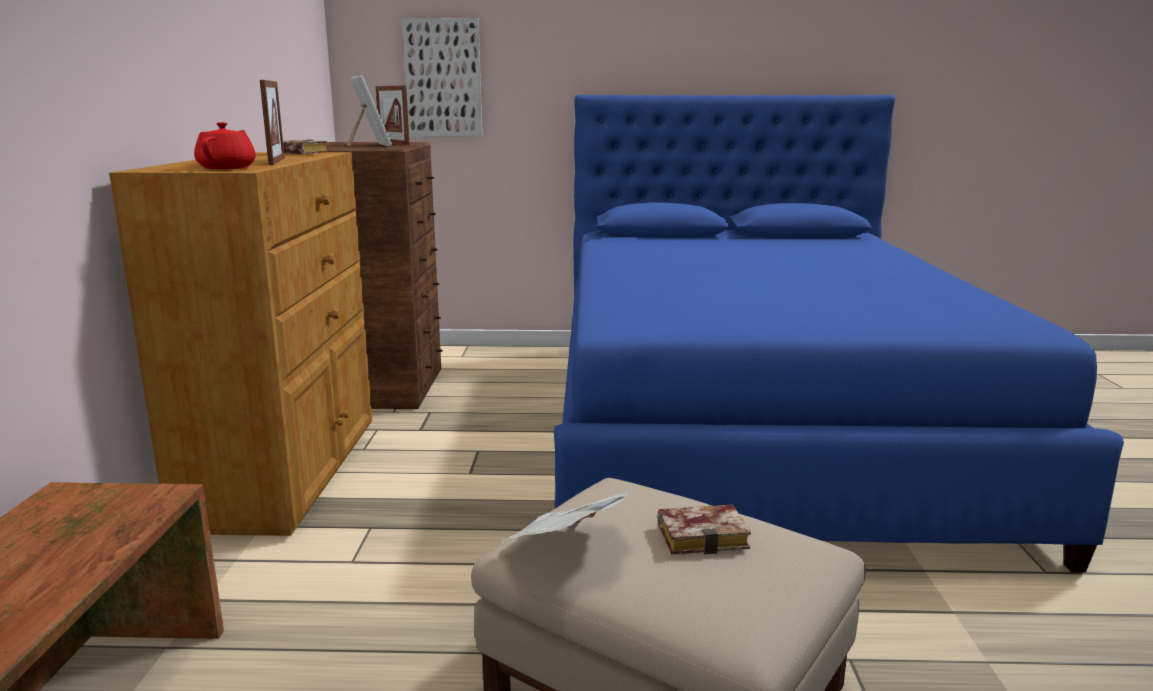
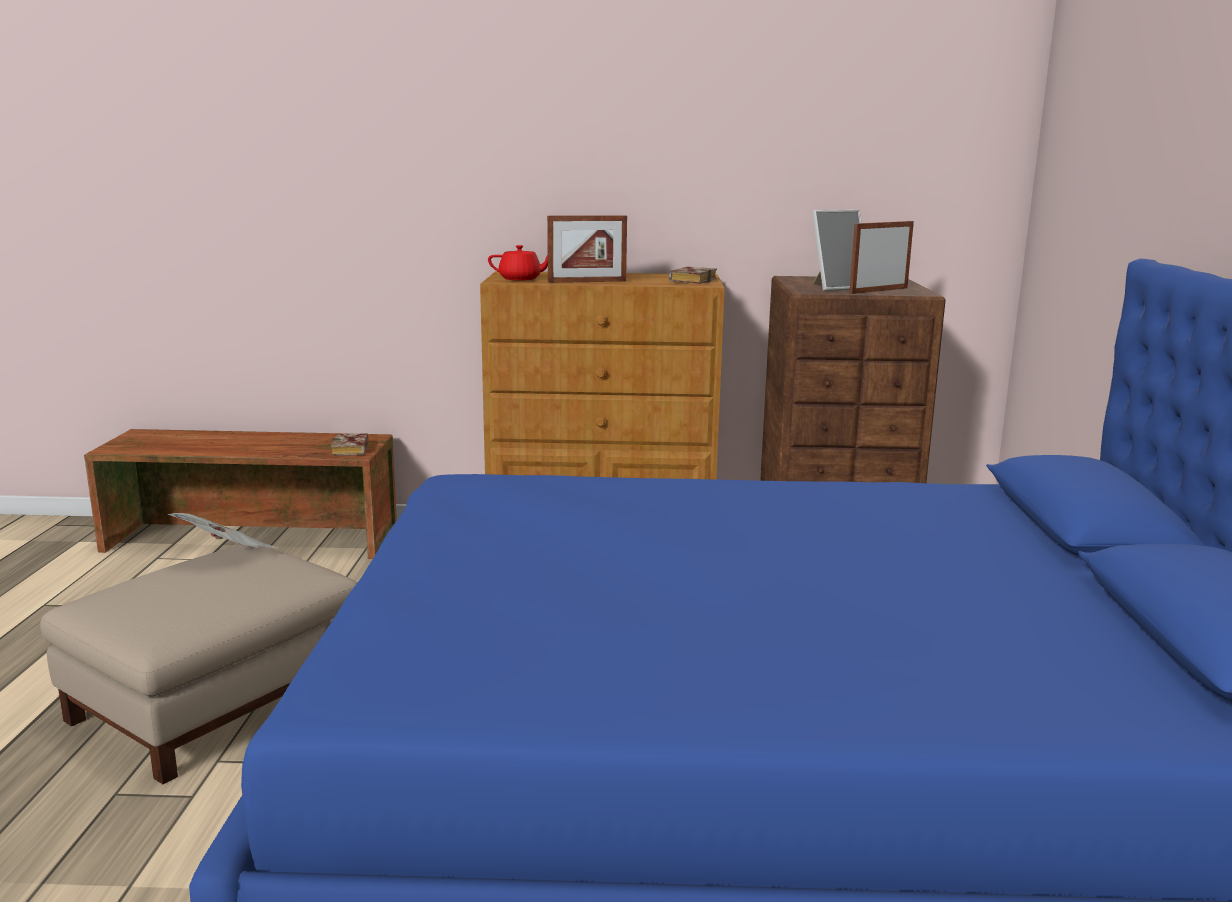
camera: 90 degrees right, 0 degrees up
picture [402,19,483,137] -> none
book [657,505,751,555] -> book moved to [331,433,369,456]

